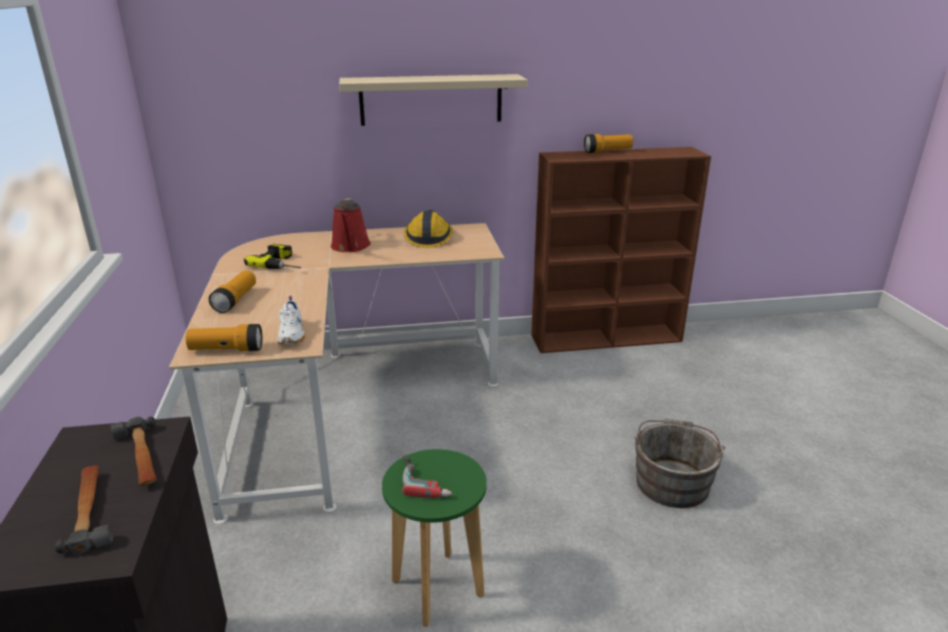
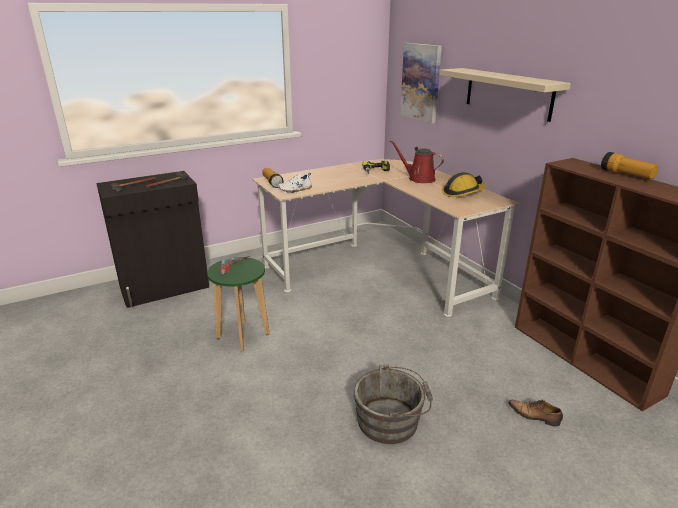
camera: 70 degrees right, 0 degrees up
flashlight [209,271,256,313] -> none
red watering can [331,198,371,252] -> red watering can turned 60 degrees clockwise [390,140,444,183]
none -> picture [400,43,442,124]
none -> shoe [508,400,563,427]

